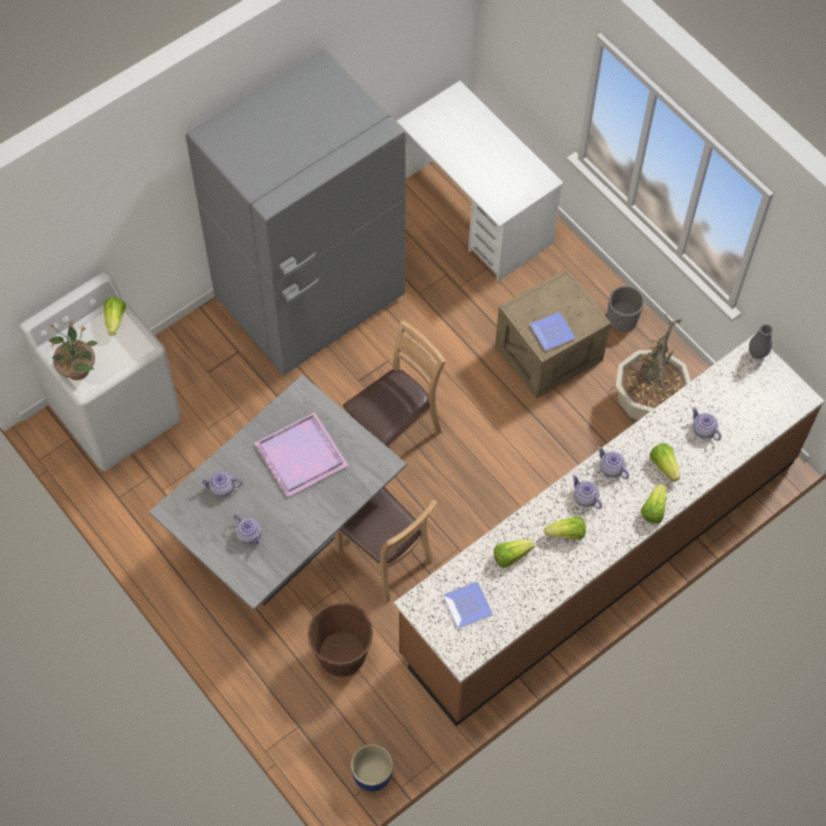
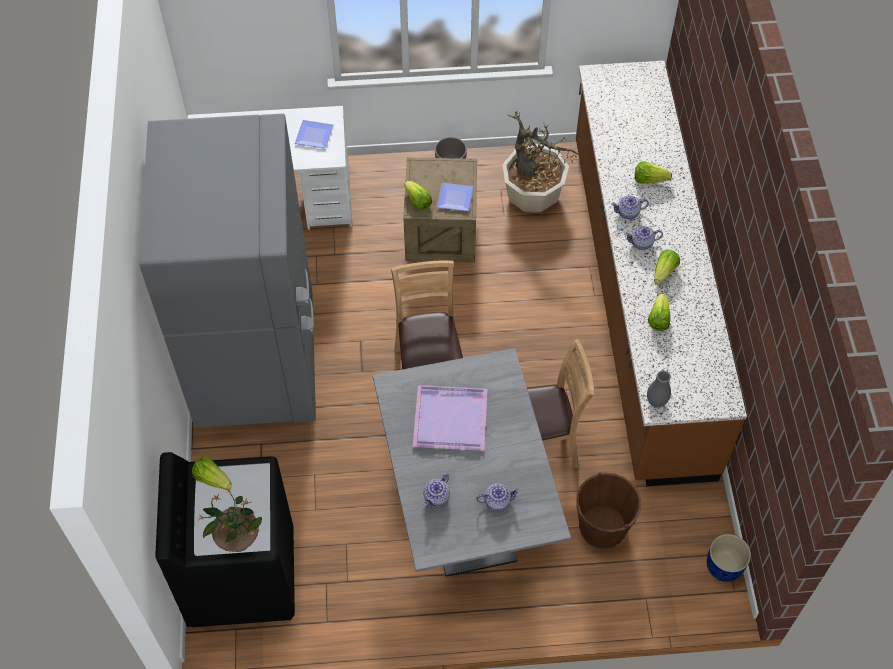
camera: 55 degrees left, 5 degrees down
white washing machine [19,271,181,471] -> black washing machine [155,452,295,627]
plate [443,581,493,628] -> plate moved to [295,120,334,149]
lettuce [641,484,666,524] -> lettuce moved to [404,181,432,210]
teapot [692,407,721,441] -> none
grey vase [749,324,773,359] -> grey vase moved to [647,371,671,407]

